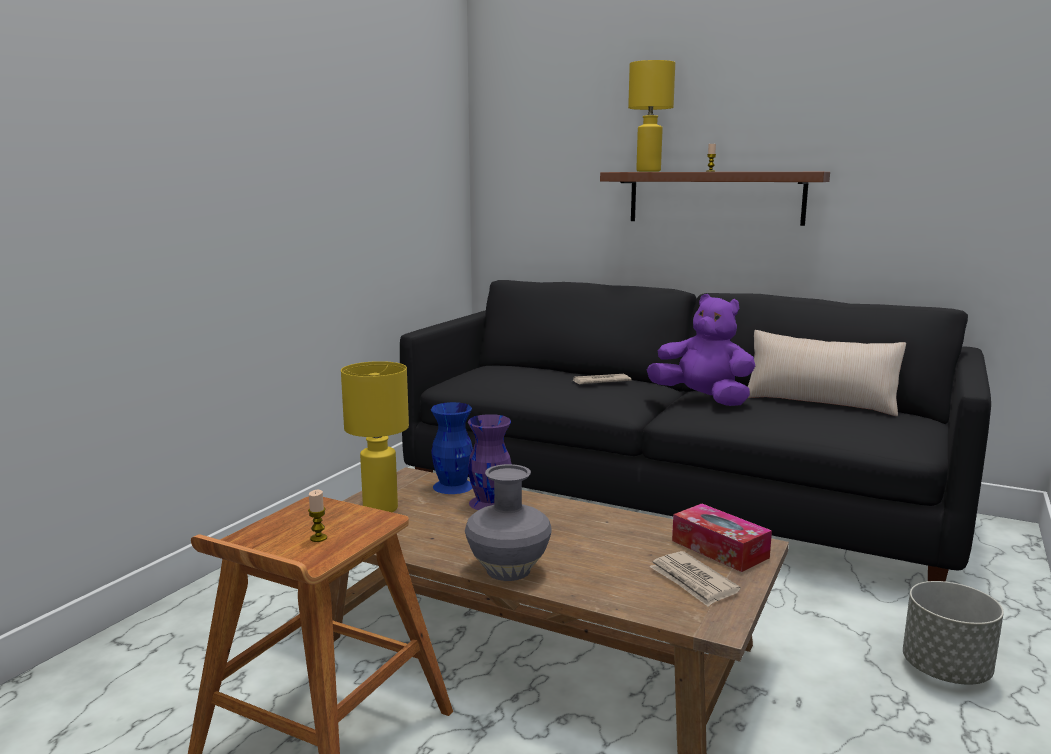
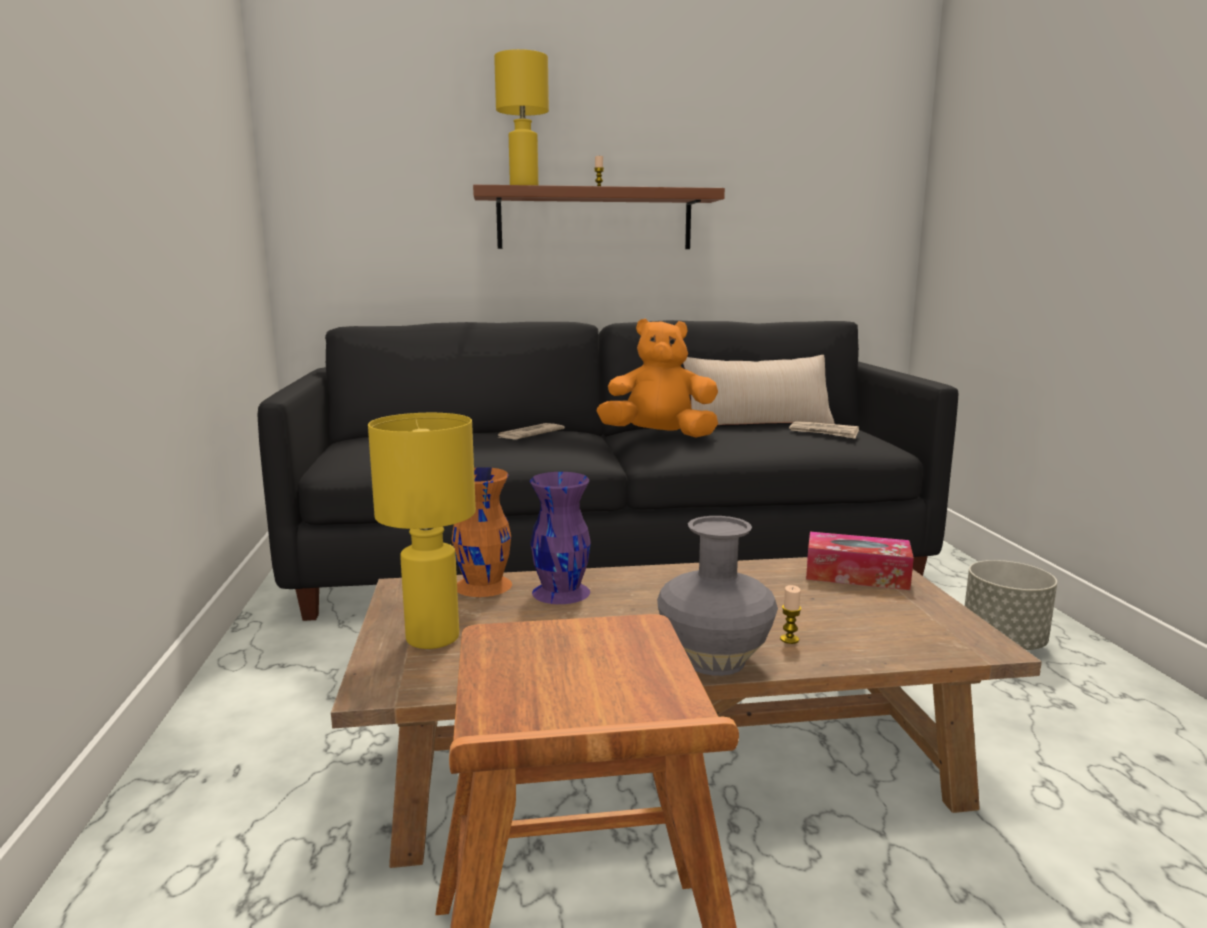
camera: 35 degrees left, 0 degrees up
candle [308,490,327,542] -> candle moved to [780,585,801,644]
blue vase [431,402,473,494] -> orange vase [452,467,512,597]
purple plush toy [647,294,755,406] -> orange plush toy [597,319,718,438]
newspaper [649,551,741,607] -> newspaper moved to [789,421,859,439]

